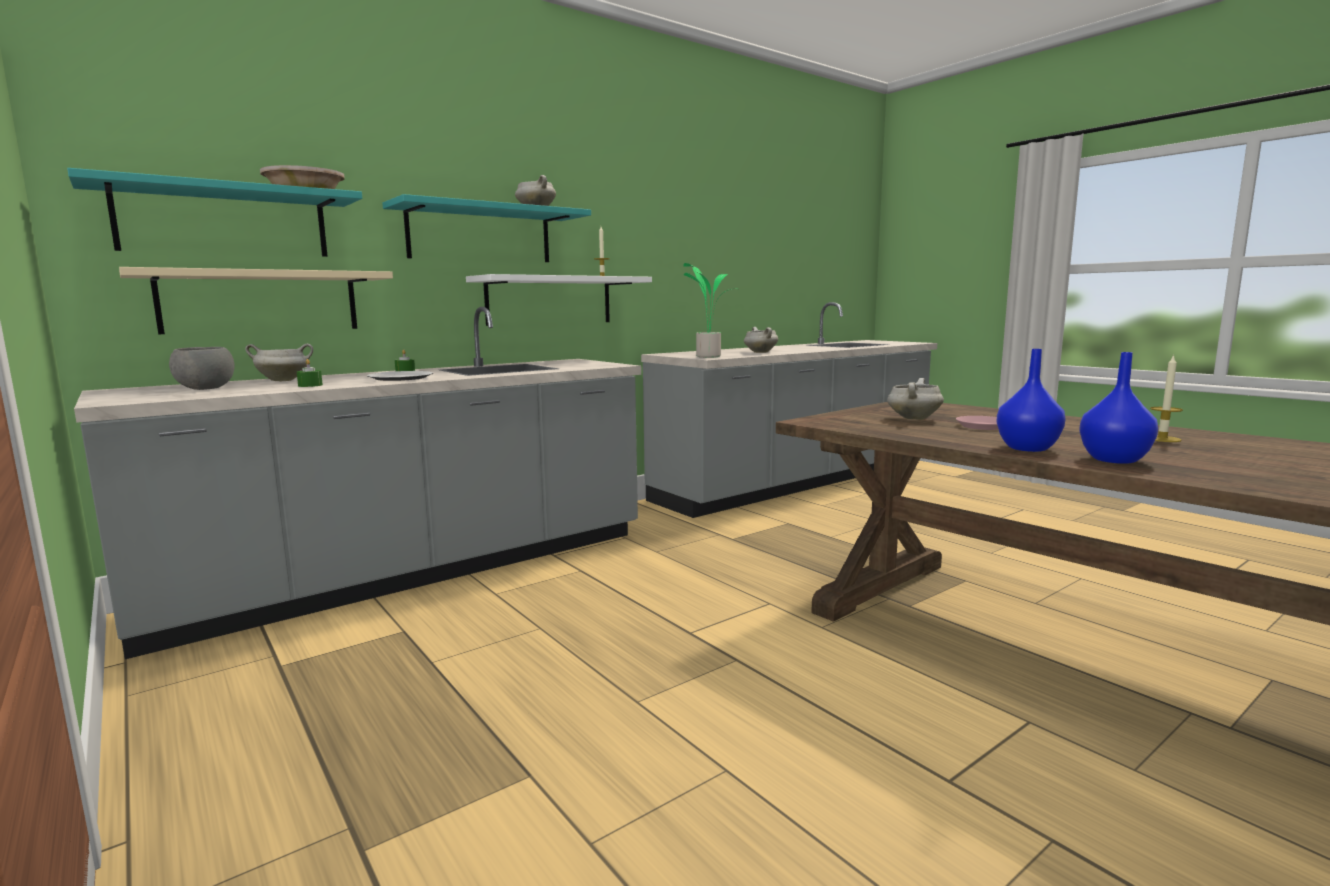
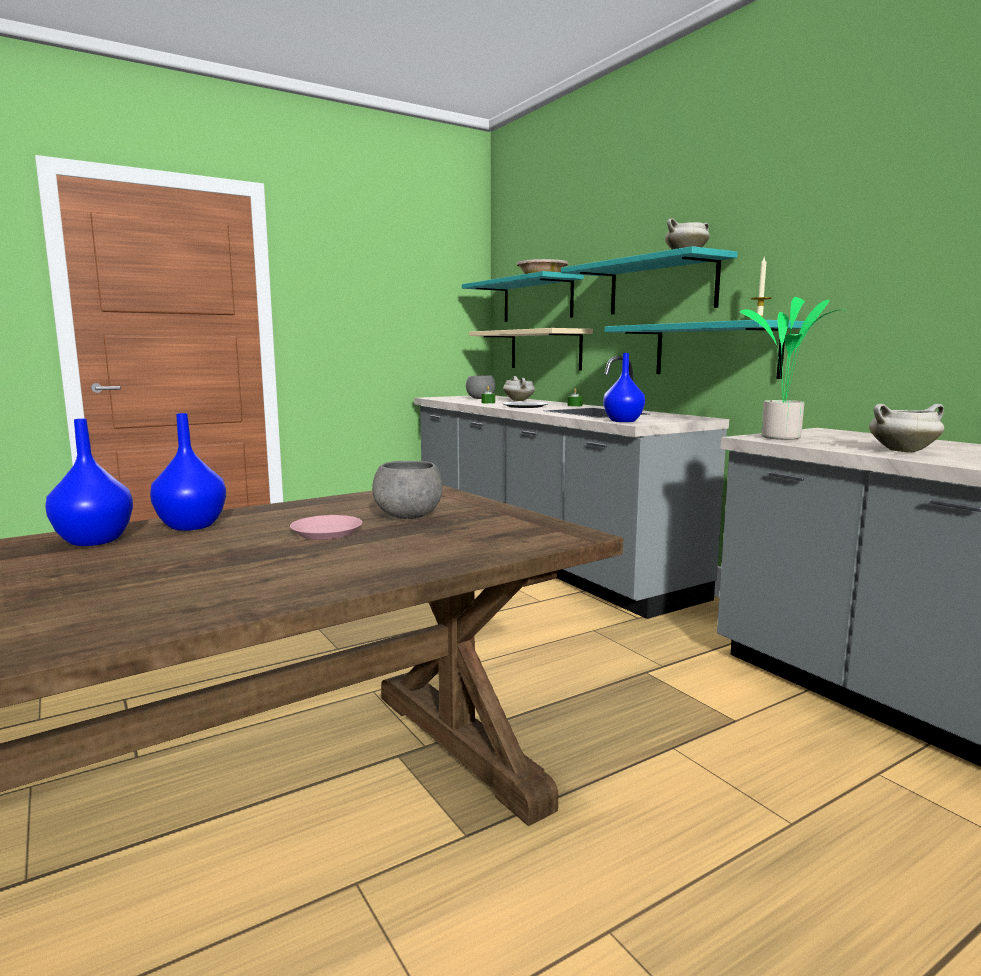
camera: 95 degrees right, 0 degrees up
white shelf [466,274,652,326] -> turquoise shelf [604,320,804,379]
white cooking pot [887,378,944,420] -> grey bowl [372,461,443,519]
candle [1150,354,1183,442] -> none
none -> blue vase [603,353,645,422]

